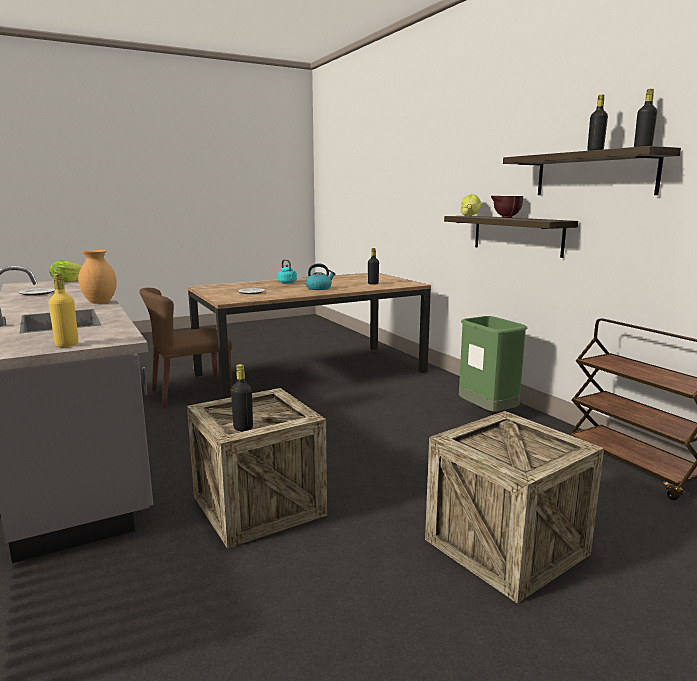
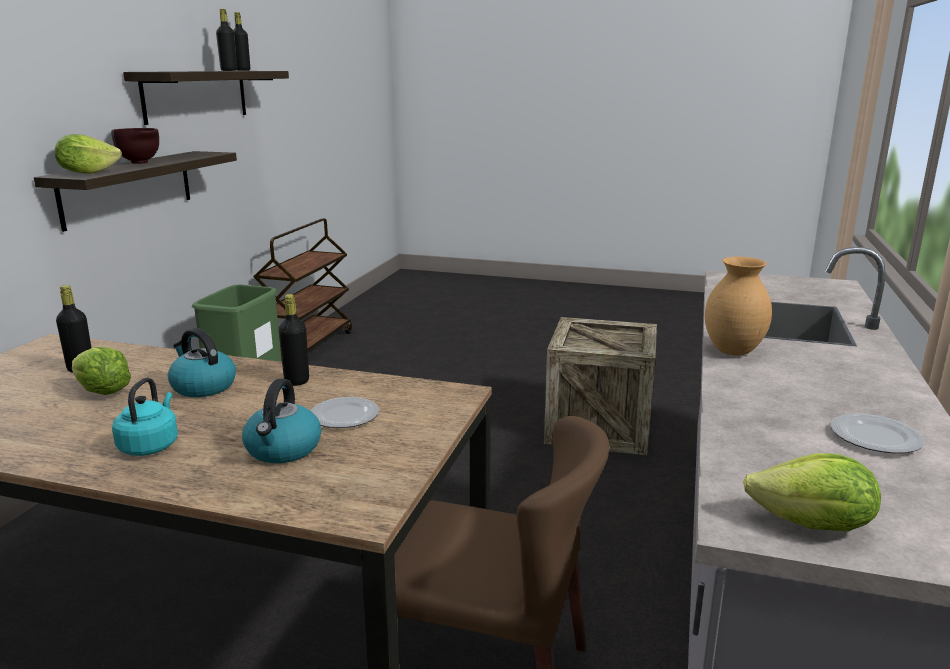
camera: 135 degrees left, 5 degrees up
yellow bottle [48,274,78,347] -> none
black bottle [231,364,253,431] -> black bottle moved to [279,294,309,386]
crate [425,411,604,604] -> none
none -> lettuce [72,347,131,395]
none -> kettle [242,379,321,463]

